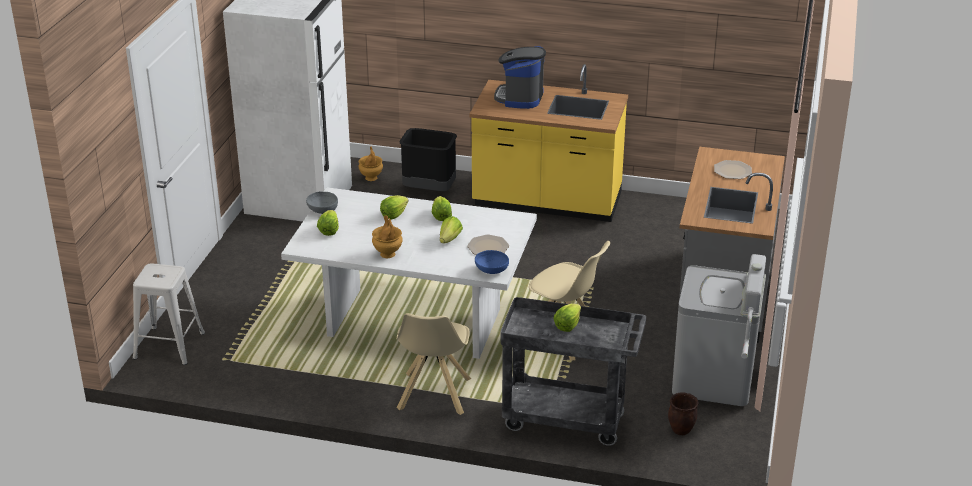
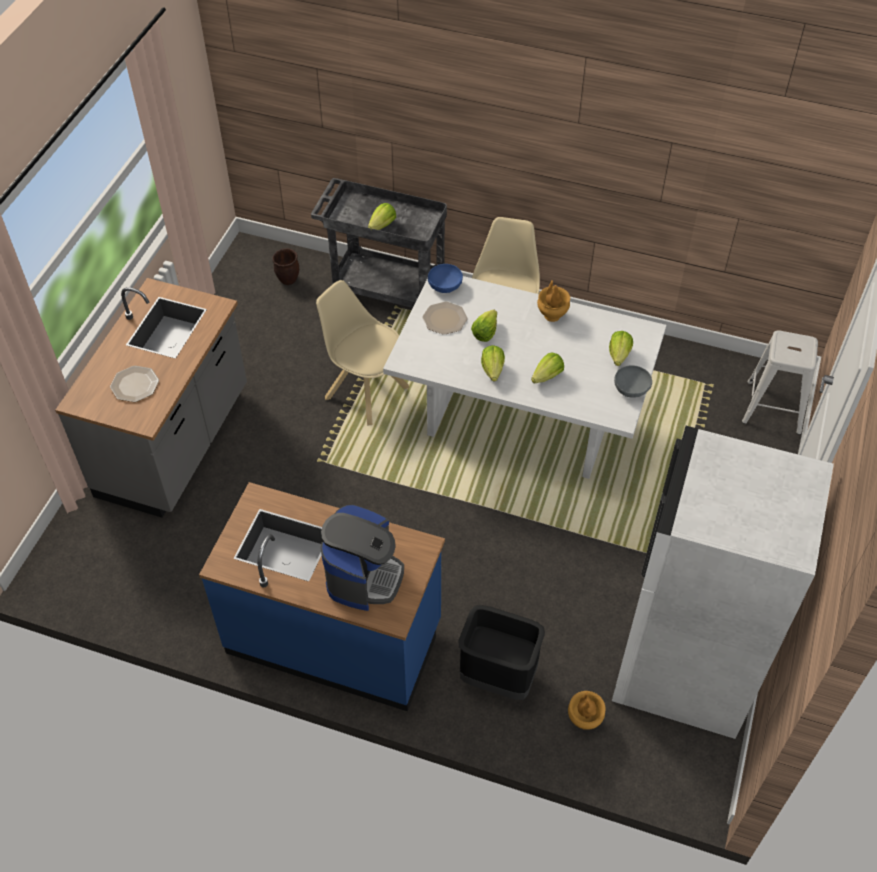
camera: 175 degrees left, 20 degrees up
yellow counter [469,64,628,222] -> blue counter [199,482,445,711]
grey washing machine [672,254,766,406] -> none

